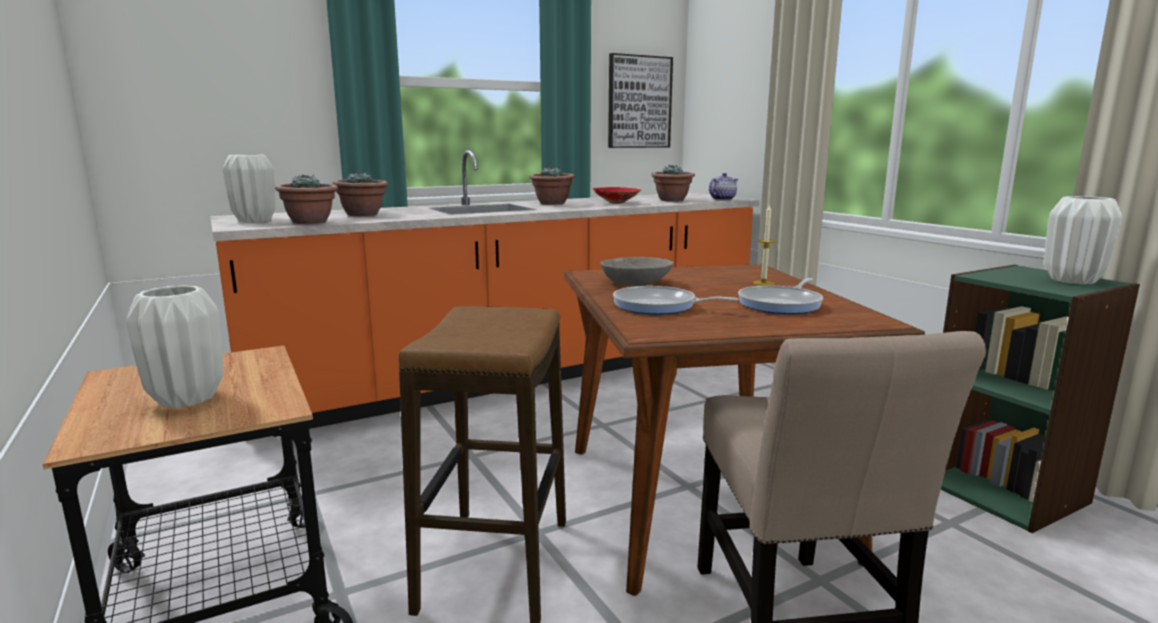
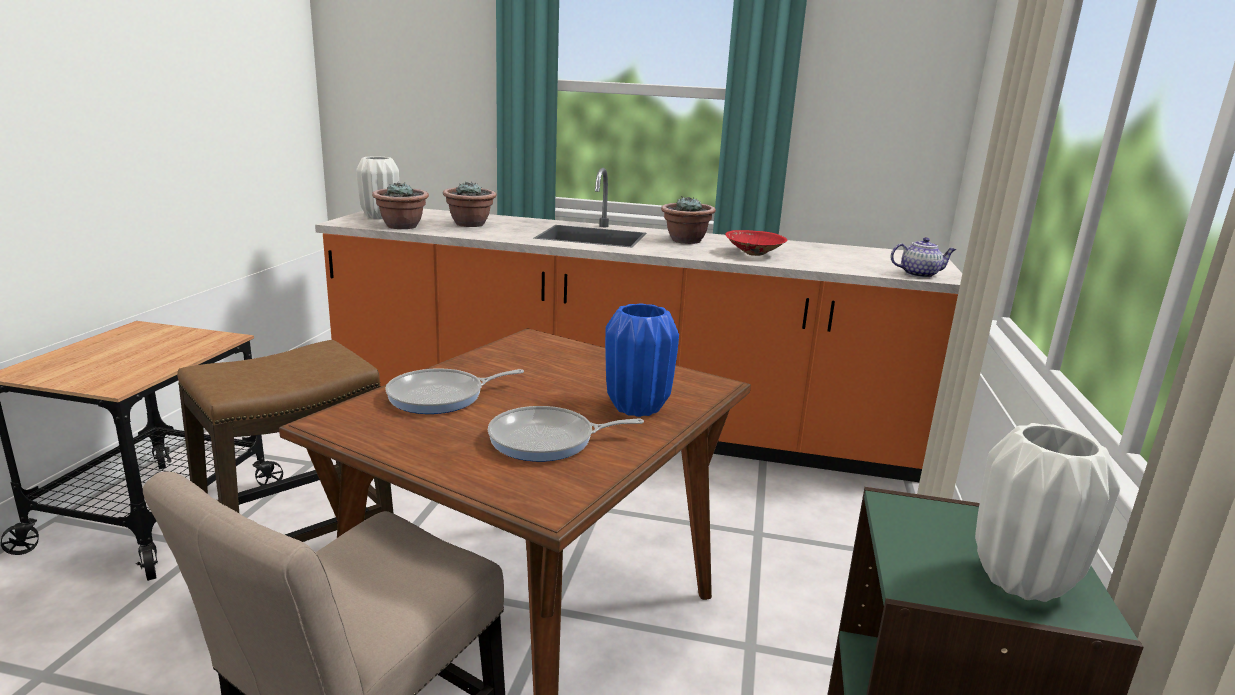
camera: 40 degrees right, 5 degrees up
white vase [126,285,223,408] -> none
grey bowl [600,257,674,286] -> none
picture [608,53,673,148] -> none
frying pan [613,286,738,315] -> frying pan turned 90 degrees counterclockwise [385,368,524,414]
potted plant [651,165,695,202] -> none
candle [753,205,776,286] -> blue vase [605,303,679,417]

